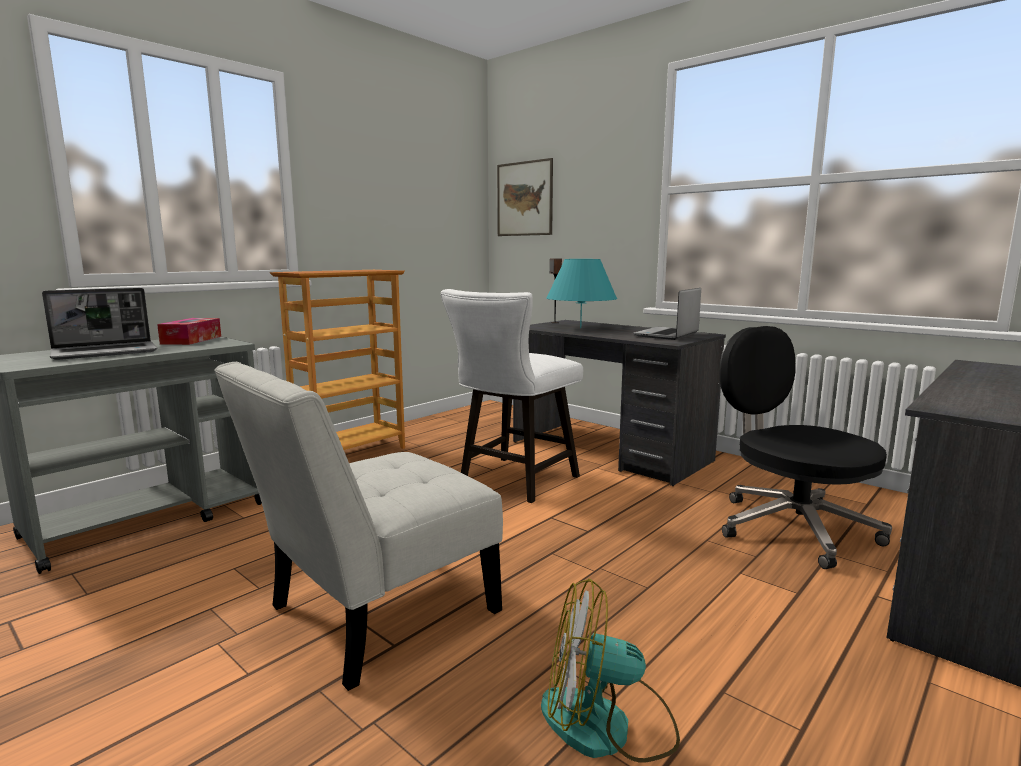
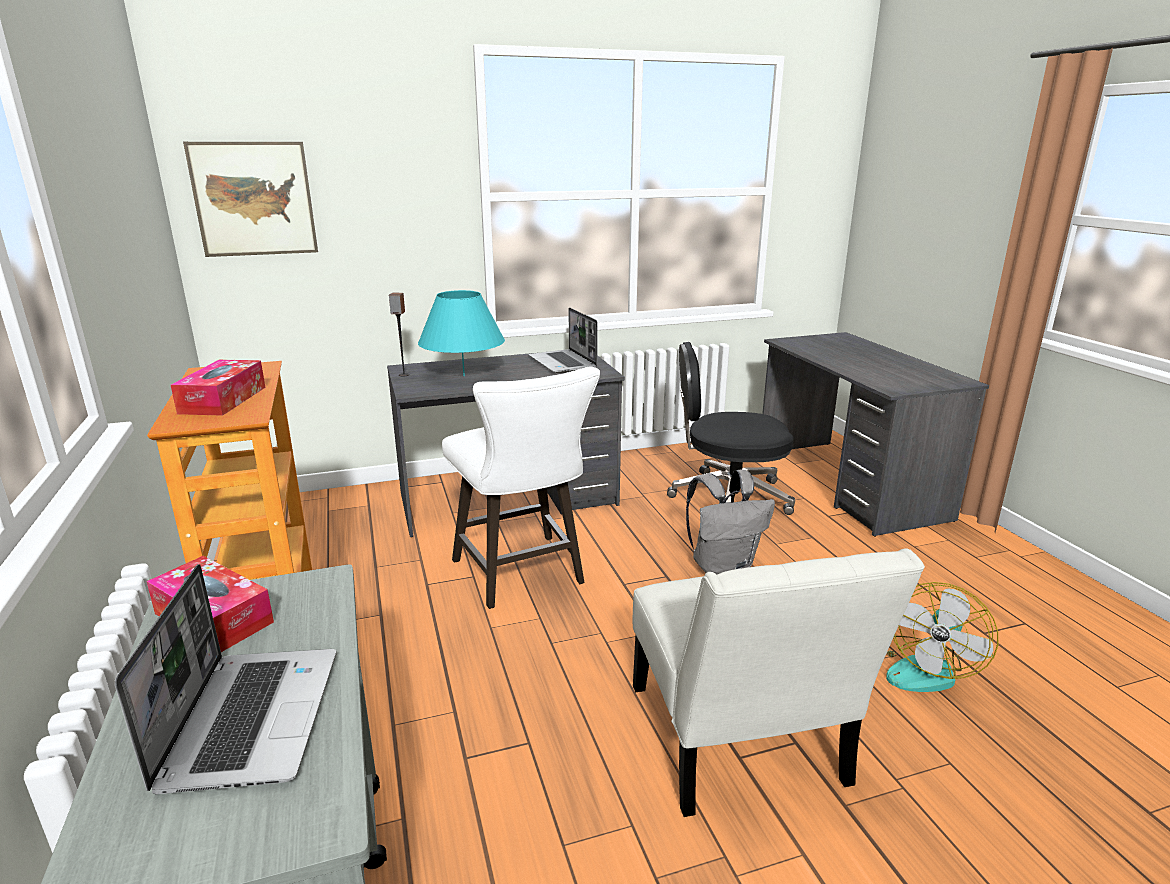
camera: 60 degrees left, 10 degrees up
none -> tissue box [171,360,265,416]
none -> grey backpack [686,469,775,575]

